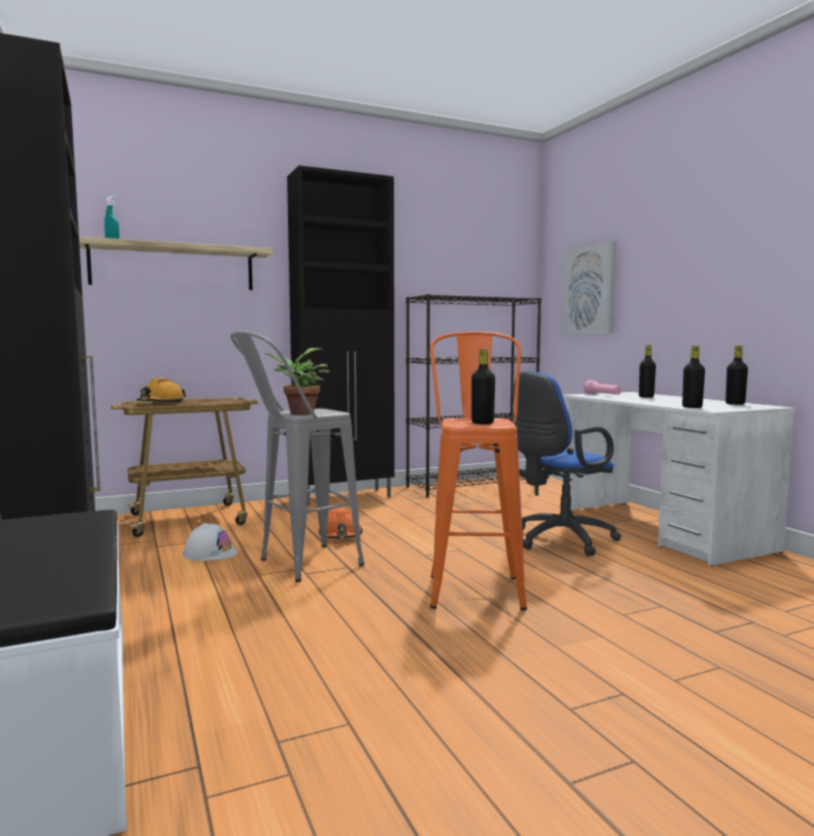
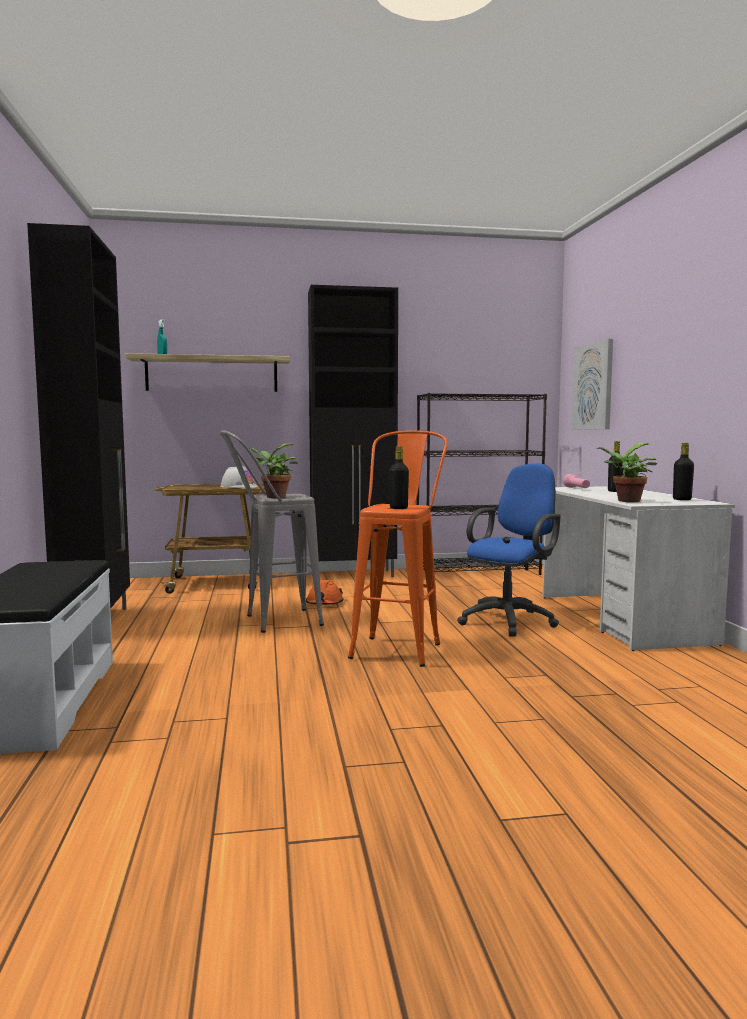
camera: 15 degrees right, 0 degrees up
orange hard hat [136,378,186,403] -> none
white hard hat [183,523,238,561] -> white hard hat moved to [220,466,258,488]
blue office chair [513,371,621,556] -> blue office chair turned 150 degrees clockwise [457,463,561,637]
black bottle [682,346,705,408] -> potted plant [597,443,657,502]

